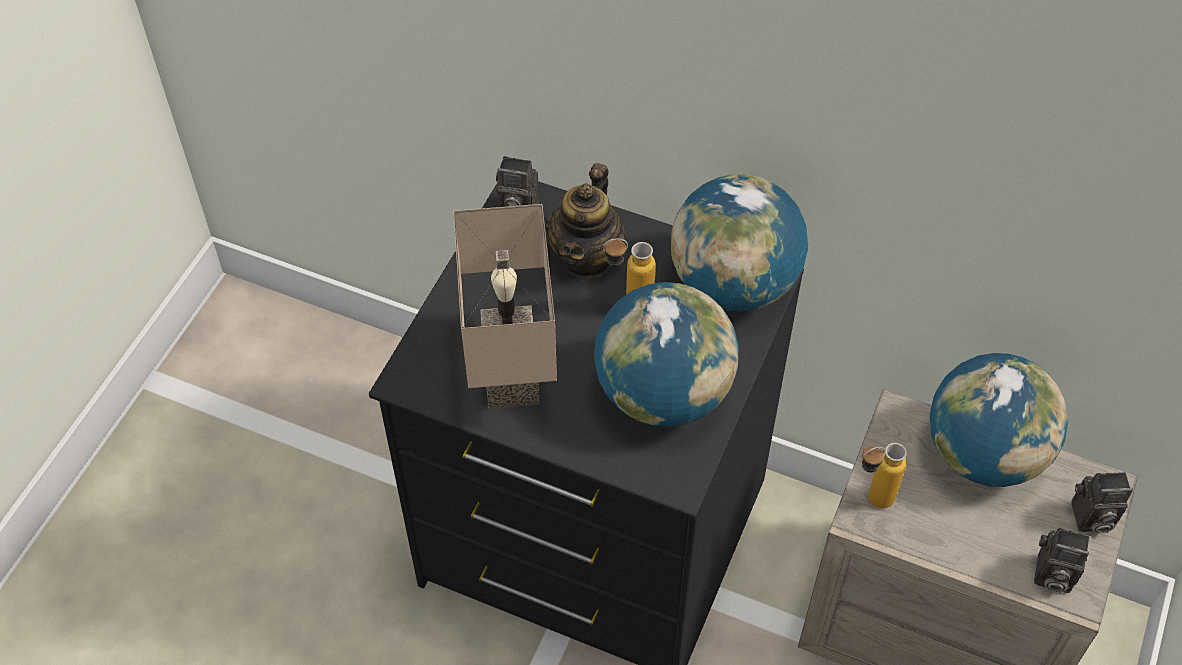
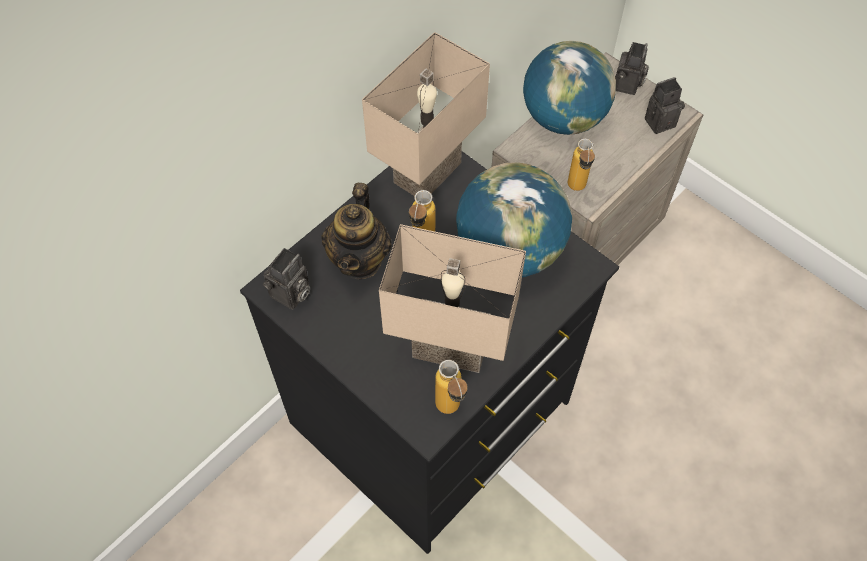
camera: 70 degrees left, 5 degrees up
teapot [545,163,626,278] -> teapot turned 60 degrees clockwise [321,183,392,279]
globe [671,174,808,311] -> beige table lamp [362,32,490,196]
camera [1034,528,1090,593] -> camera turned 150 degrees counterclockwise [645,77,685,134]
none -> bottle [435,360,468,414]

